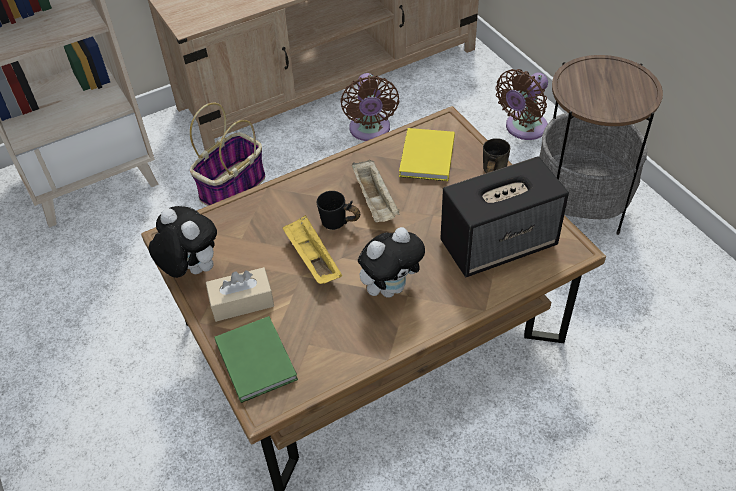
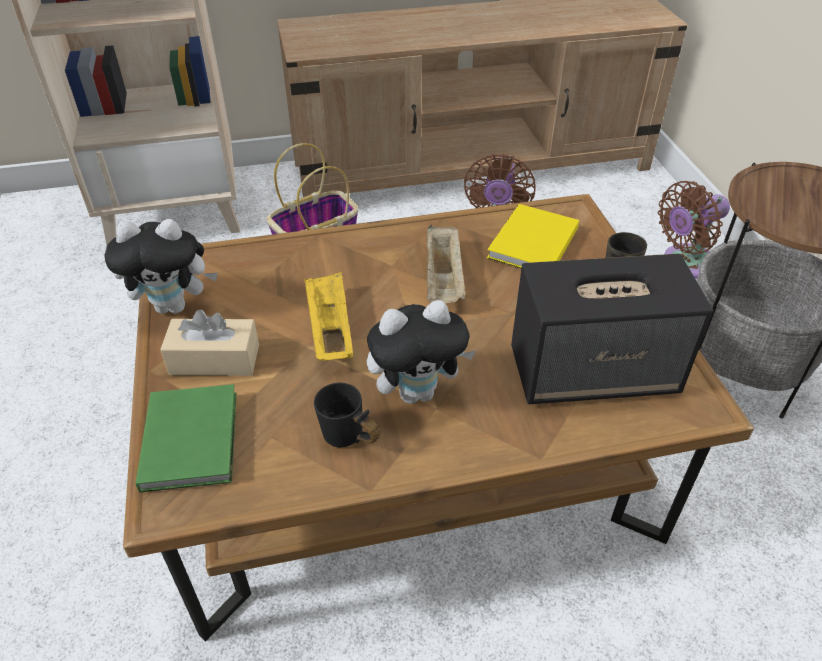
camera: 15 degrees right, 5 degrees down
plush toy [148,206,217,278] -> plush toy turned 120 degrees clockwise [105,219,218,314]
black mug [317,191,360,230] -> black mug moved to [314,383,381,448]

